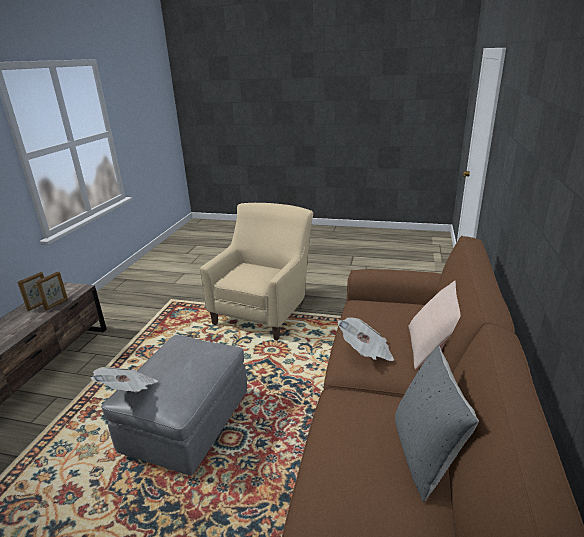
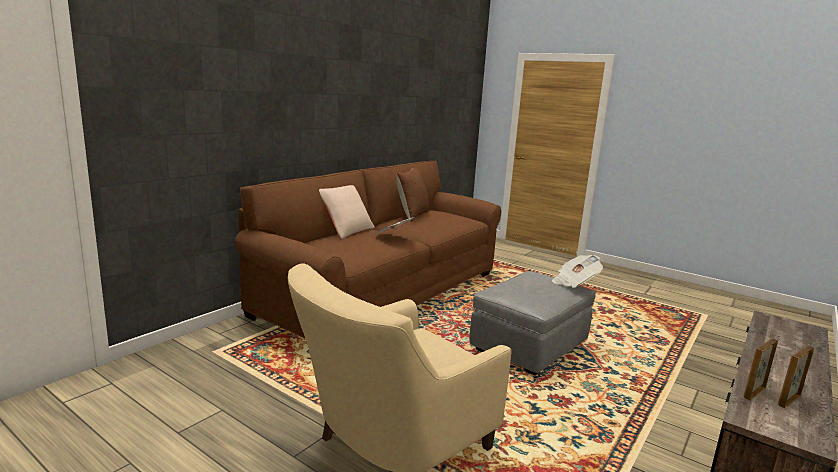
camera: 160 degrees left, 10 degrees down
grey pillow [395,345,479,502] -> brown pillow [396,167,429,222]

